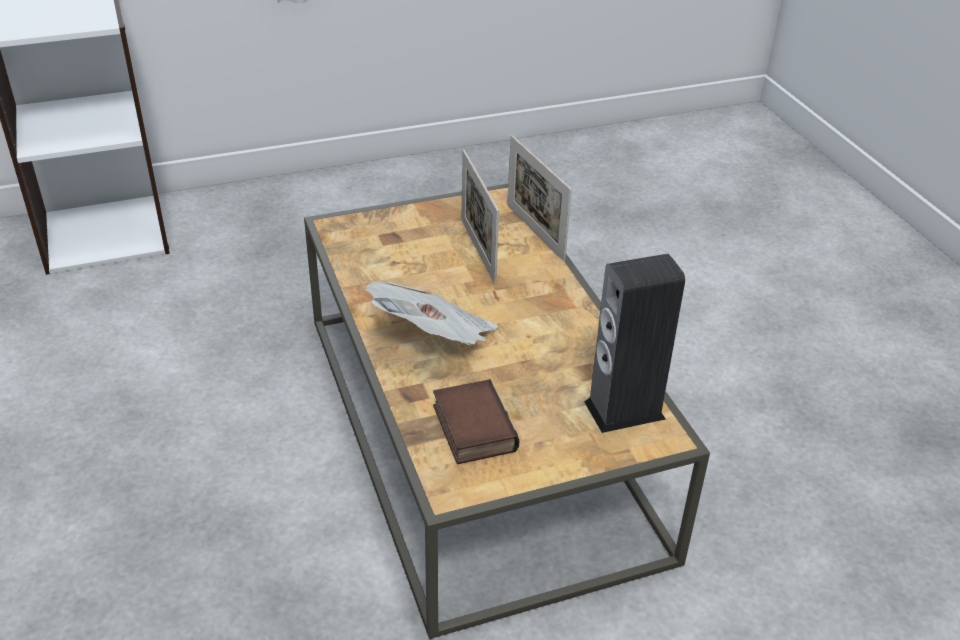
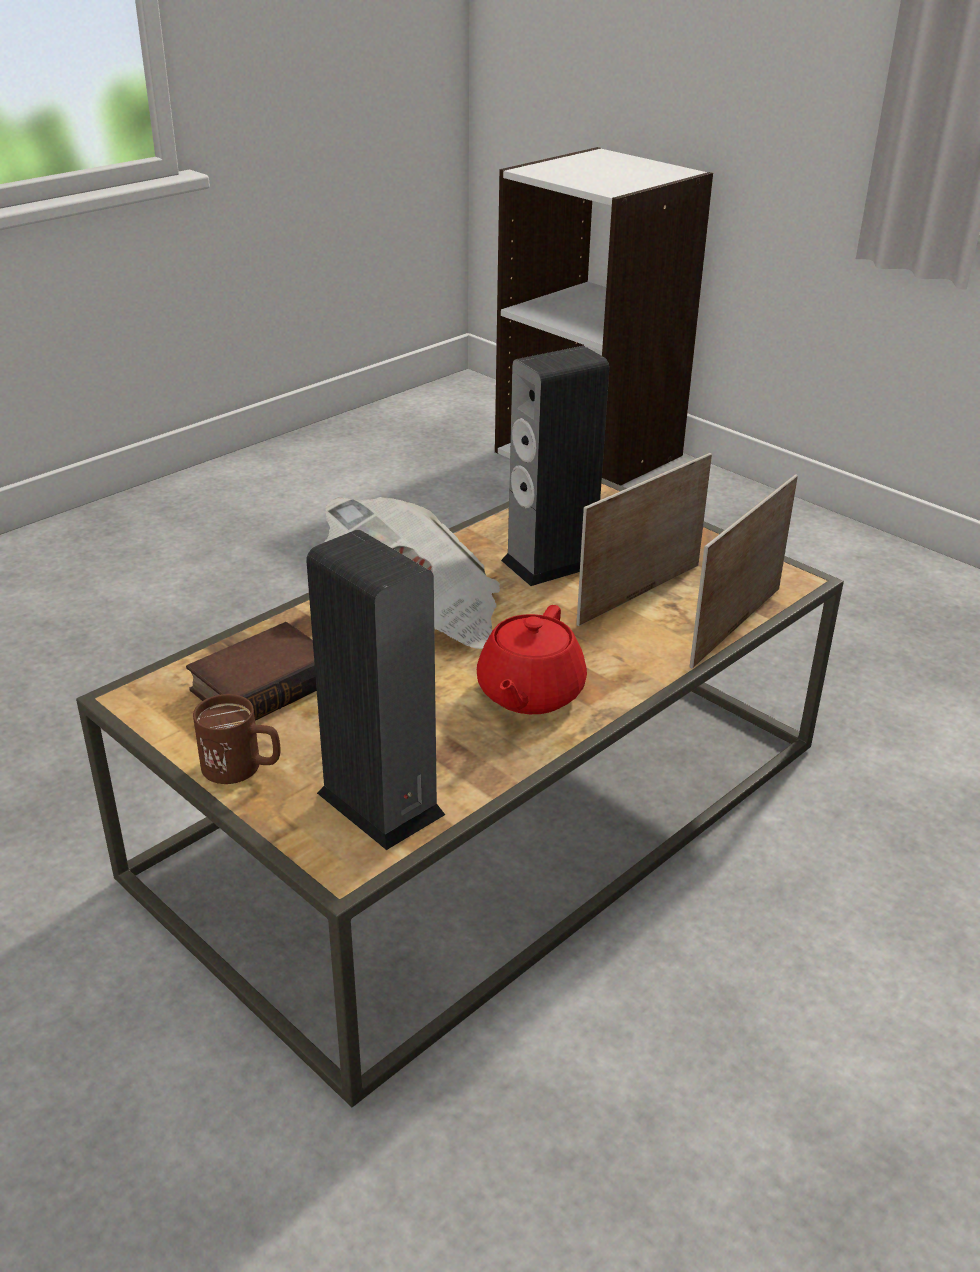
camera: 65 degrees right, 5 degrees down
none -> brown mug [193,694,281,784]
none -> red teapot [477,605,587,714]
none -> speaker [501,346,609,586]

